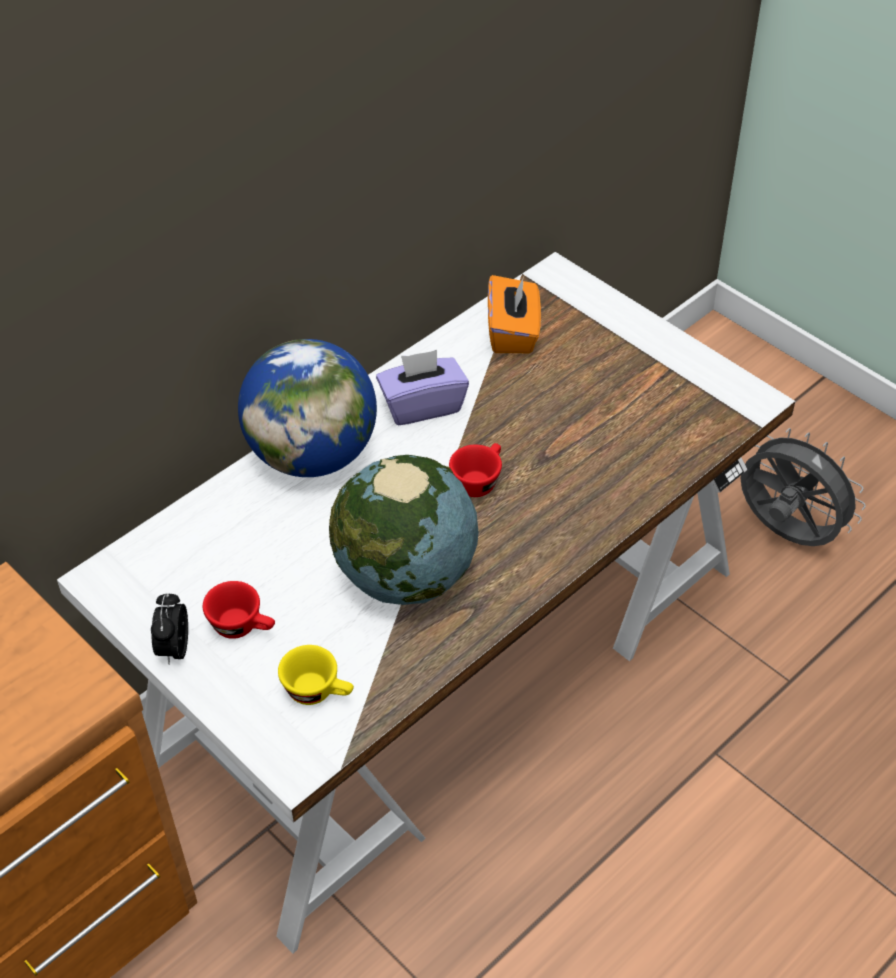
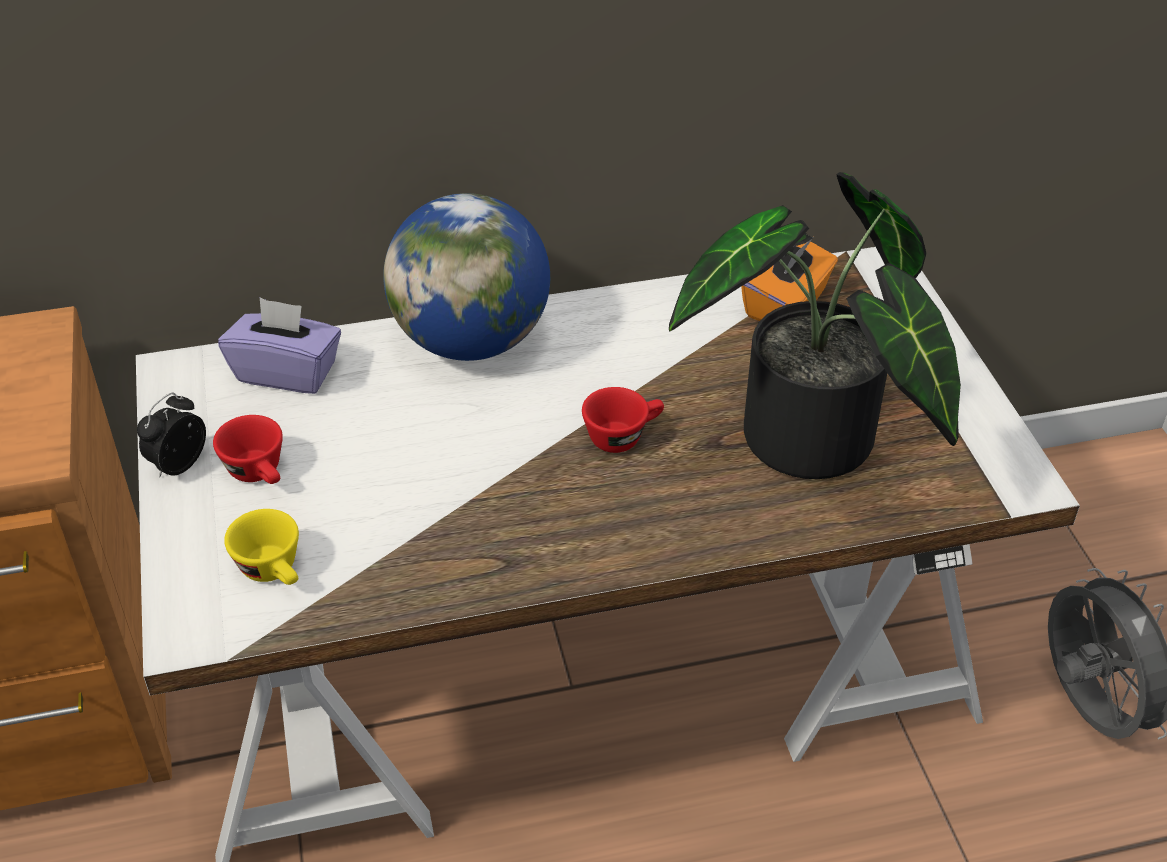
camera: 30 degrees right, 5 degrees down
globe [329,455,479,605] -> none
purple tissue box [376,350,469,425] -> purple tissue box moved to [218,298,341,394]
none -> potted plant [669,172,961,479]

